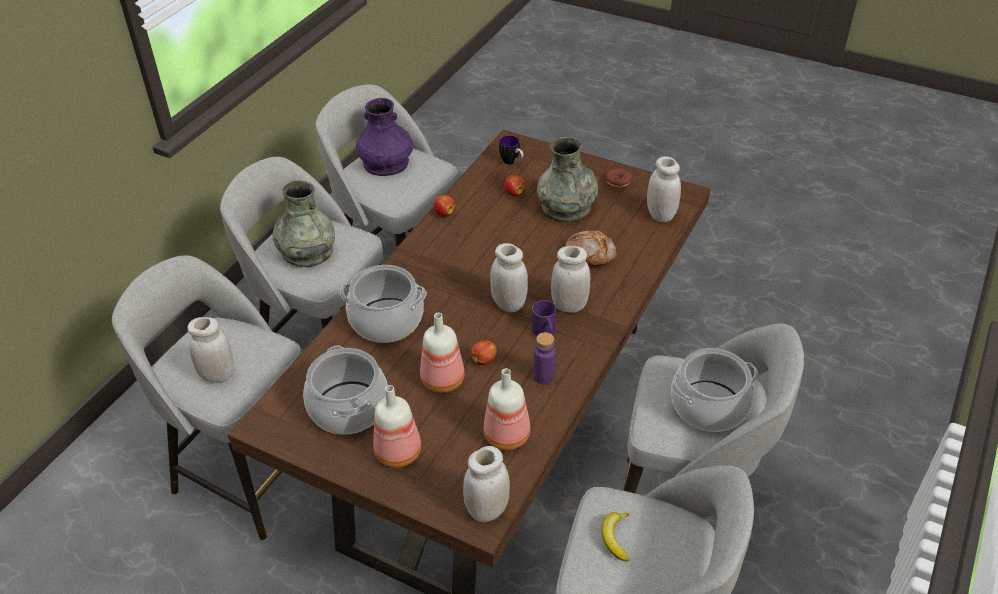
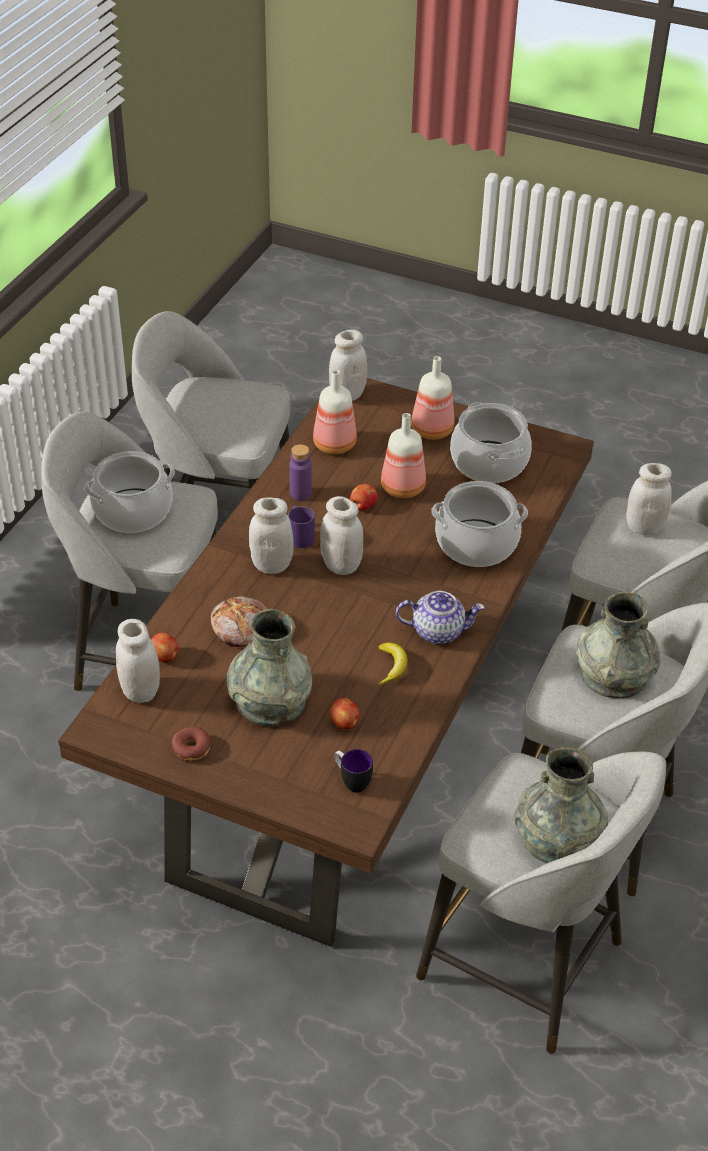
camera: 175 degrees right, 0 degrees up
purple vase [356,98,413,176] -> grey vase [514,747,608,863]
apple [434,195,455,216] -> apple moved to [151,633,178,662]
banana [601,512,630,561] -> banana moved to [378,643,408,685]
none -> teapot [396,591,485,644]

